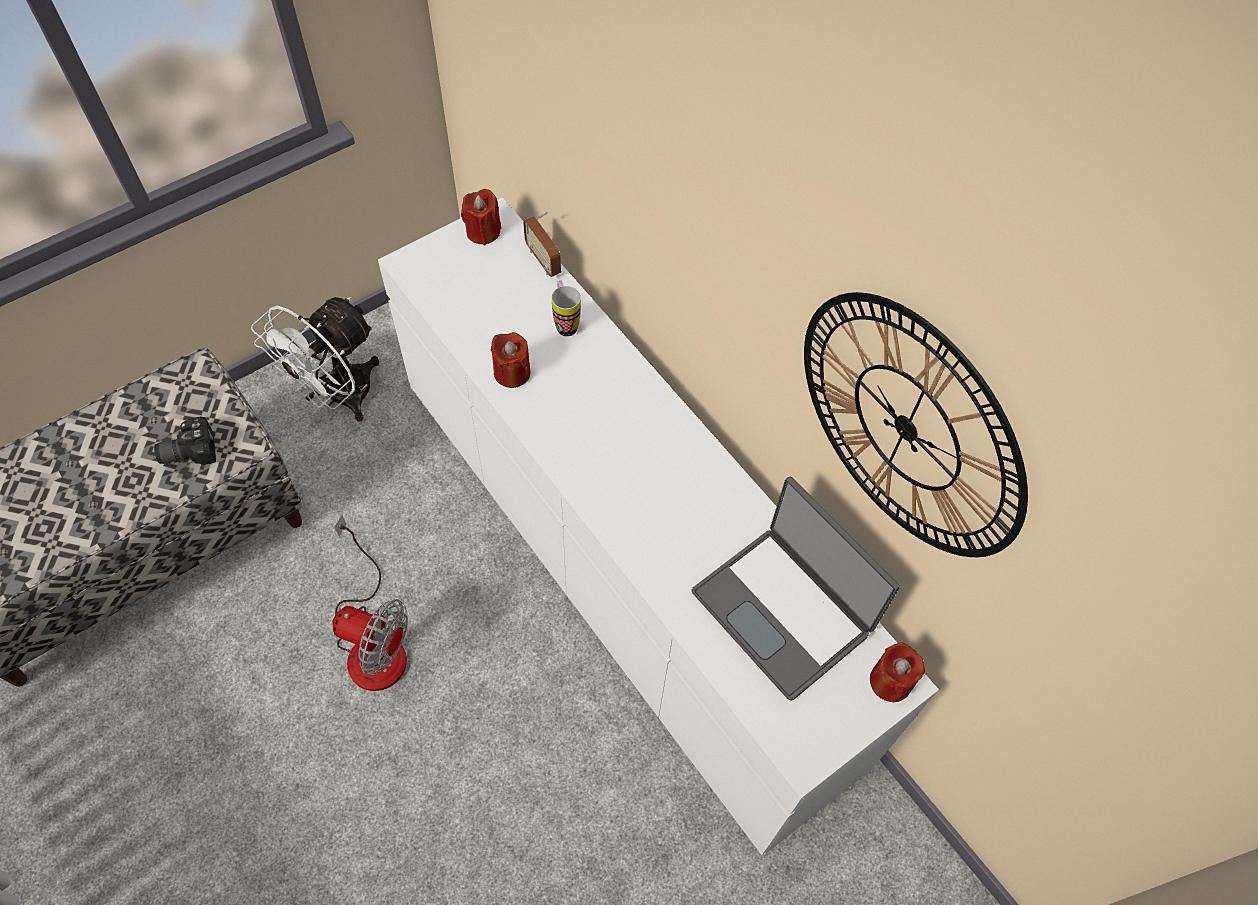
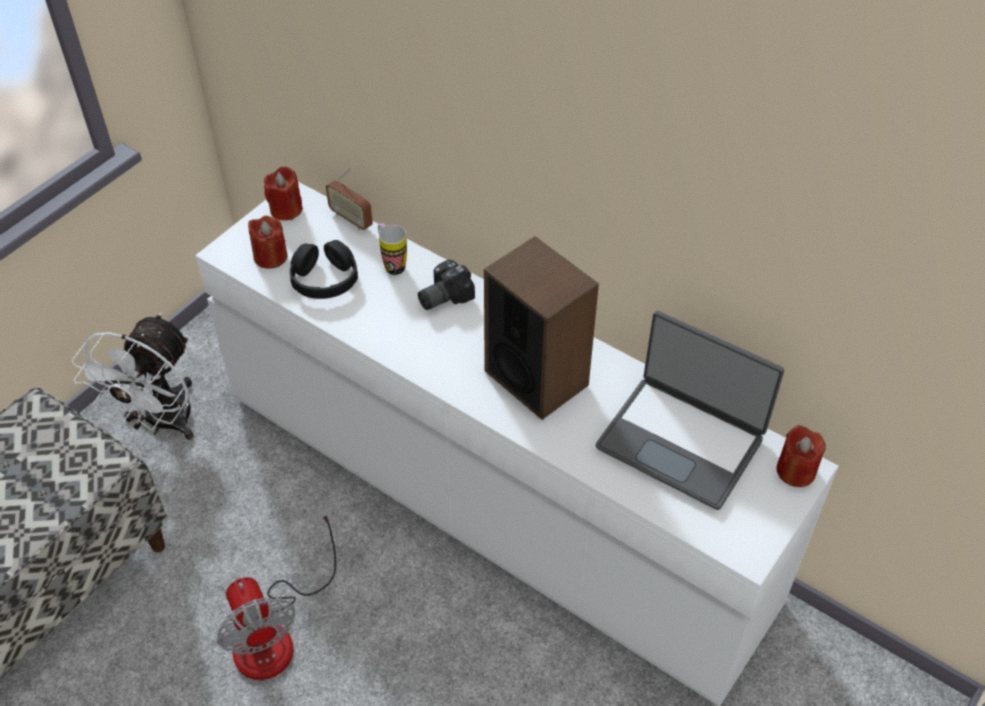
camera: 15 degrees left, 10 degrees down
camera [154,416,216,465] -> camera moved to [418,259,475,310]
fan [332,514,408,691] -> fan turned 60 degrees clockwise [217,506,336,680]
red candle [490,332,531,388] -> red candle moved to [248,216,288,269]
wall clock [804,292,1028,557] -> none
none -> black headphones [290,240,358,299]
none -> speaker [484,236,599,420]

